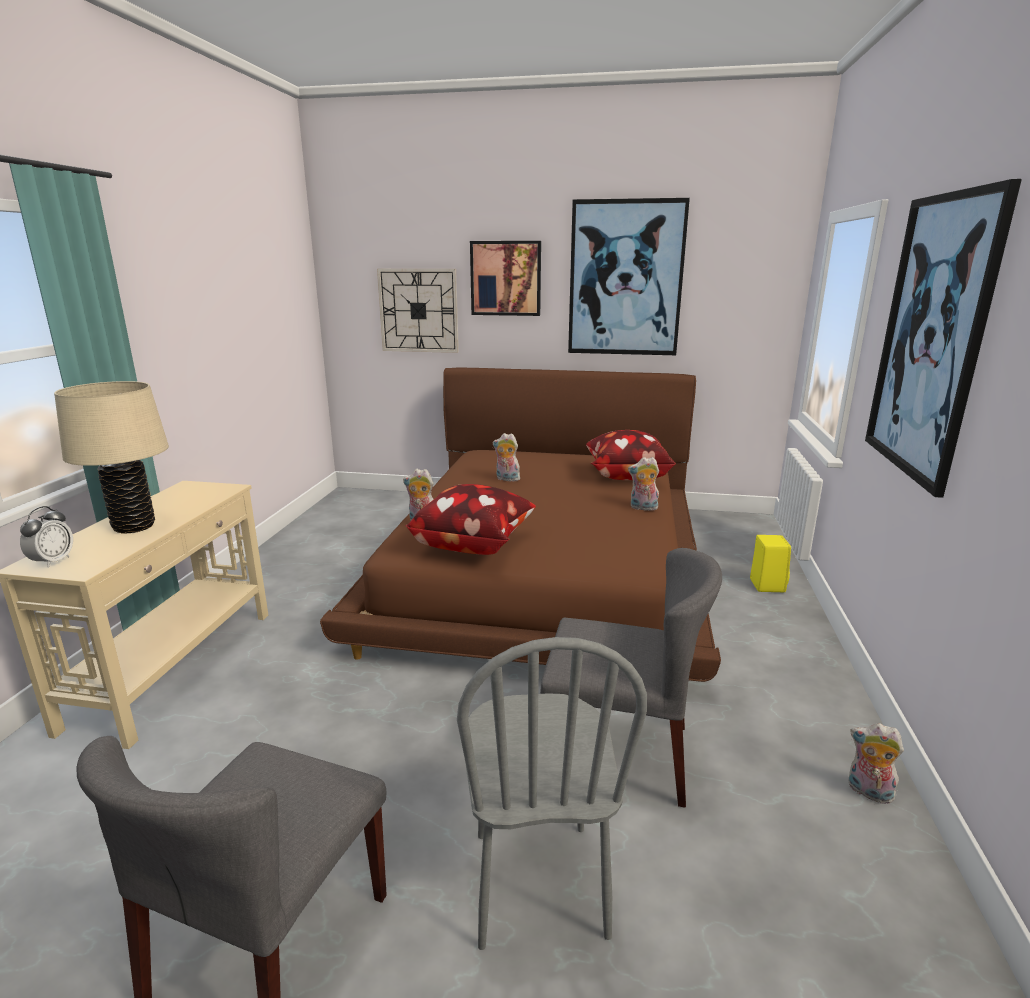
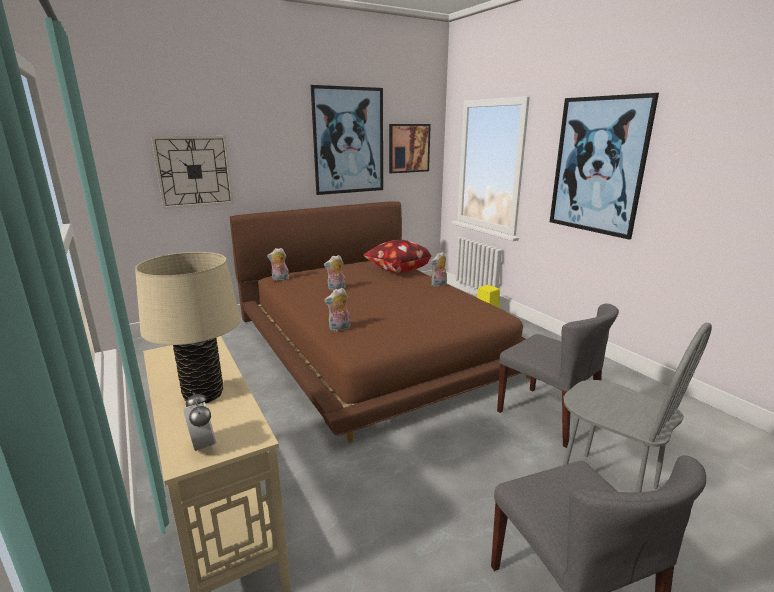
camera: 40 degrees left, 0 degrees up
pillow [405,484,536,555] -> none
picture [470,241,541,316] -> picture moved to [389,124,431,173]
grey chair [540,548,722,808] -> grey chair turned 75 degrees clockwise [497,303,619,448]
plush toy [848,723,904,804] -> plush toy moved to [267,248,289,281]

